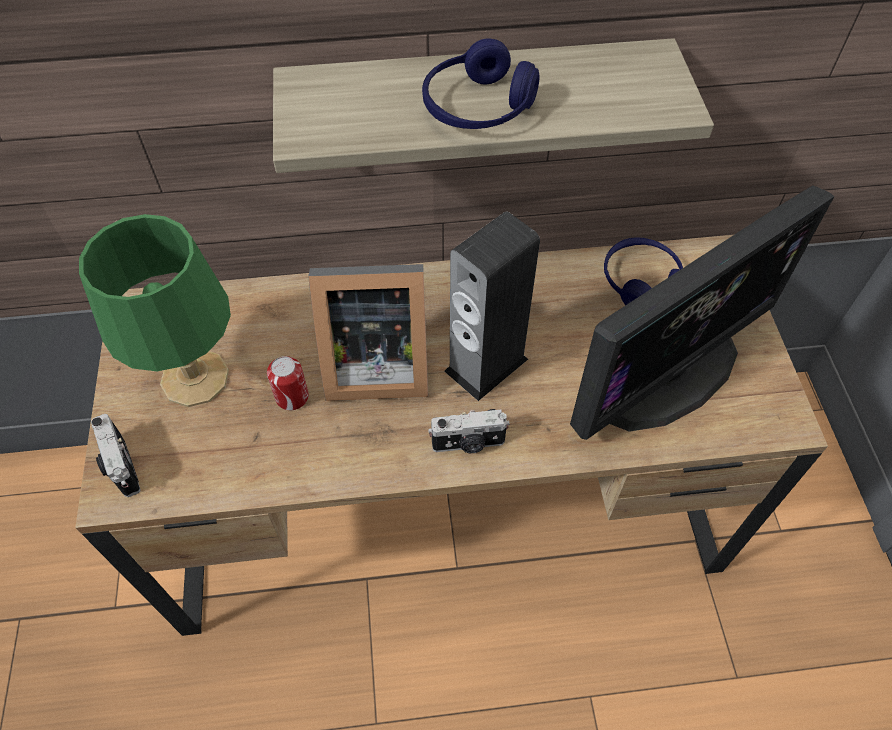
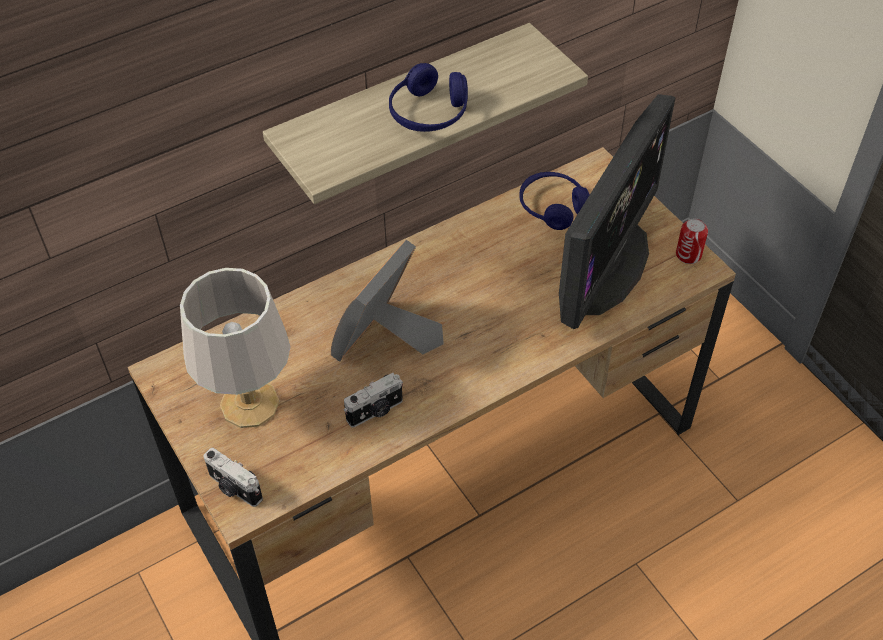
camera: 25 degrees left, 5 degrees down
green table lamp [79,214,231,407] -> grey table lamp [180,268,291,428]
can [267,356,309,410] -> can moved to [676,218,708,264]
picture frame [308,264,428,401] -> picture frame turned 150 degrees clockwise [331,240,444,362]
camera [428,409,510,453] -> camera moved to [344,373,403,427]
speaker [444,211,540,401] -> none

